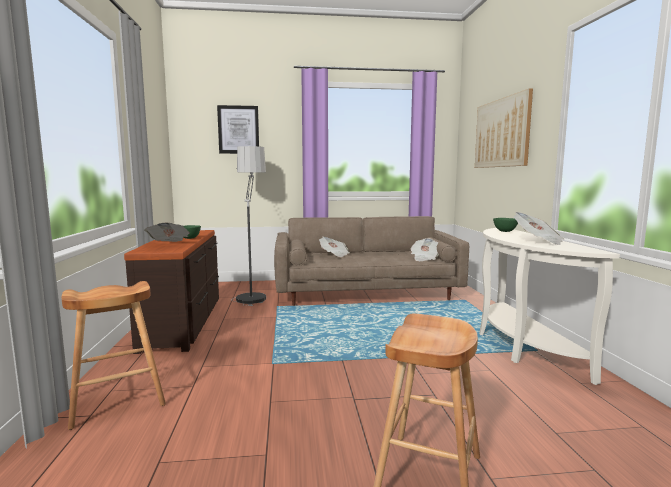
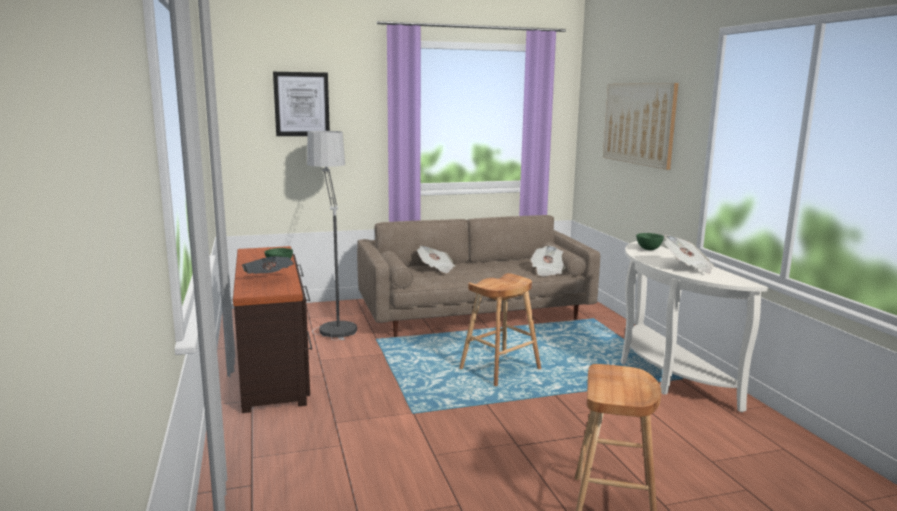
camera: 10 degrees left, 5 degrees up
brown stool [62,281,166,430] -> brown stool moved to [459,273,541,386]

